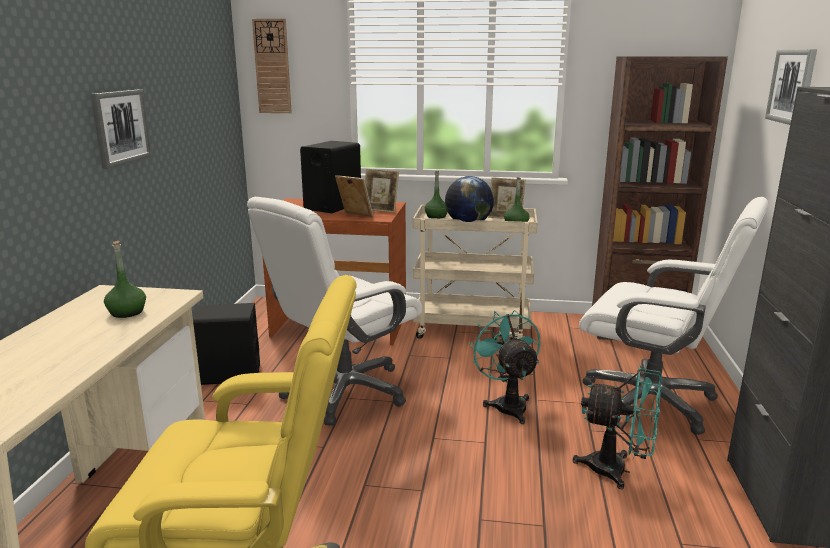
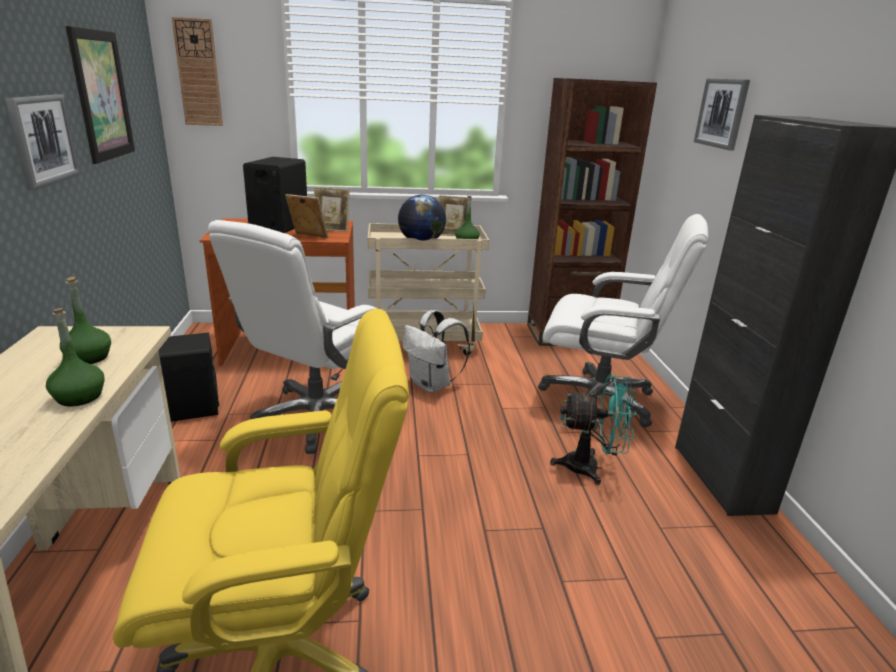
camera: 15 degrees left, 5 degrees up
green bottle [425,171,447,219] -> green bottle moved to [46,308,105,406]
turquoise fan [469,310,540,424] -> none
none -> picture [66,26,135,164]
none -> white backpack [402,310,470,393]

